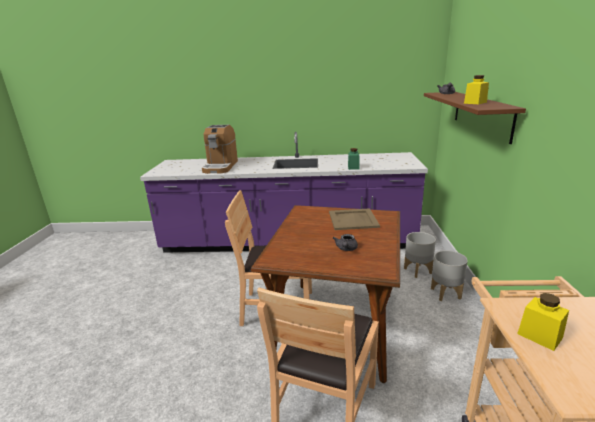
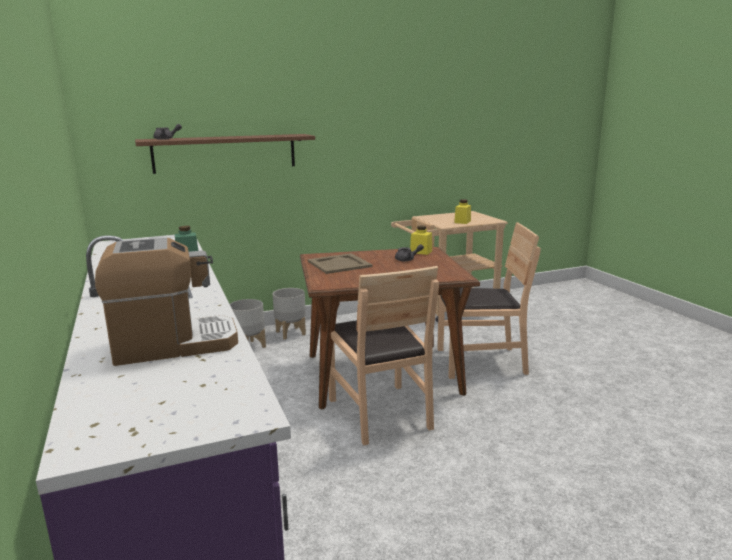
camera: 115 degrees left, 5 degrees down
yellow jar [464,75,489,104] -> yellow jar moved to [410,226,432,255]

